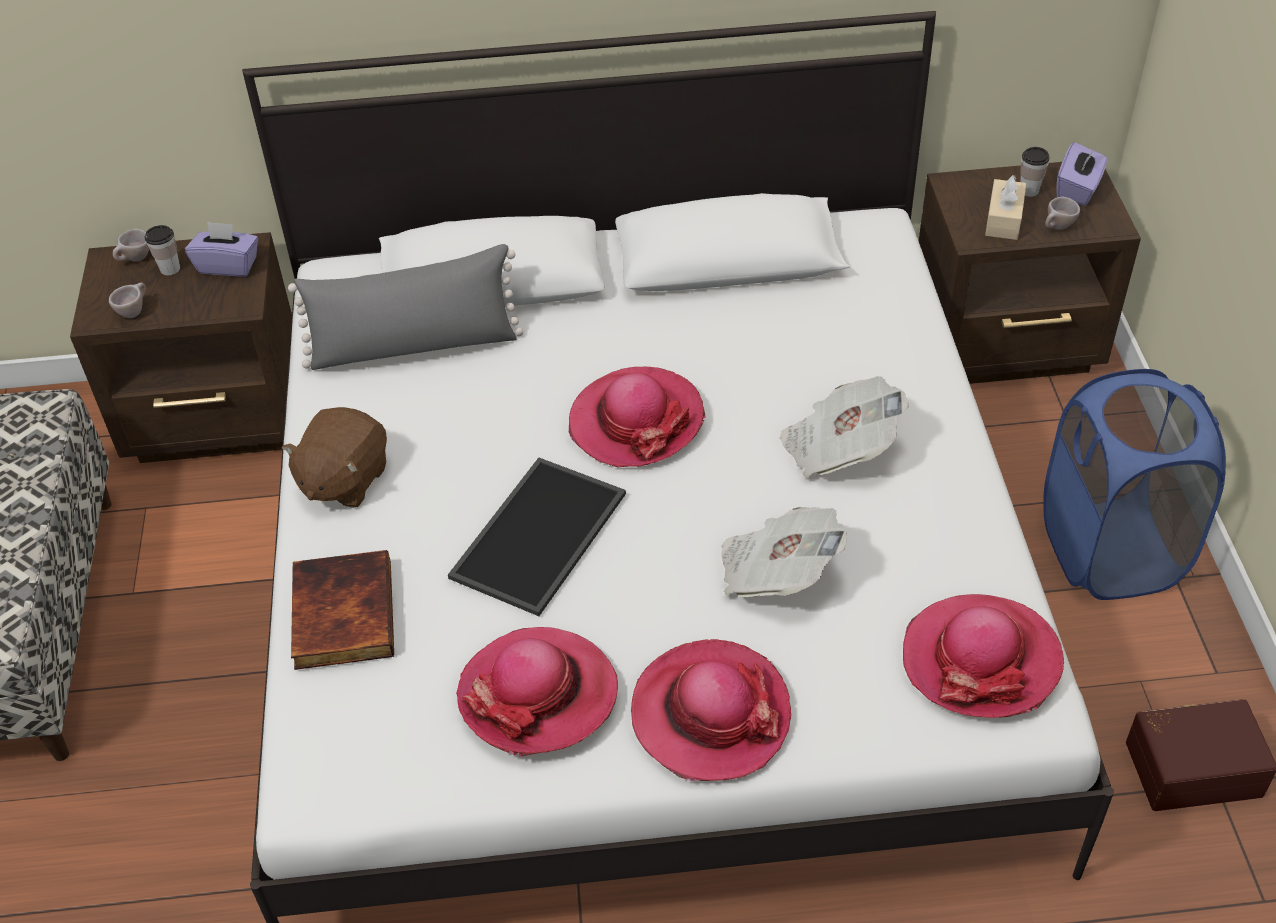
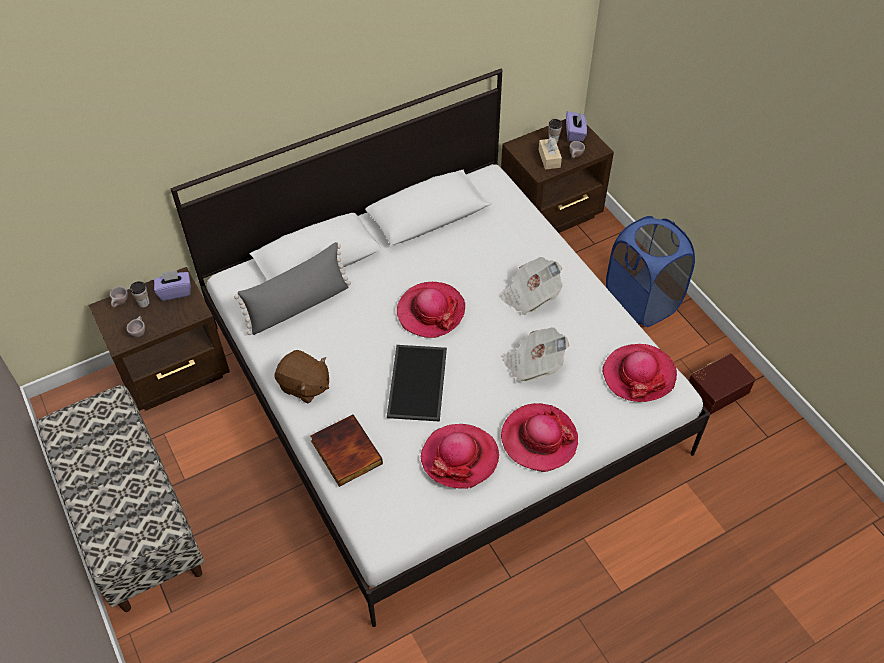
camera: 25 degrees left, 5 degrees up
brown plush toy [281,407,387,508] -> brown plush toy turned 60 degrees counterclockwise [274,350,329,403]

